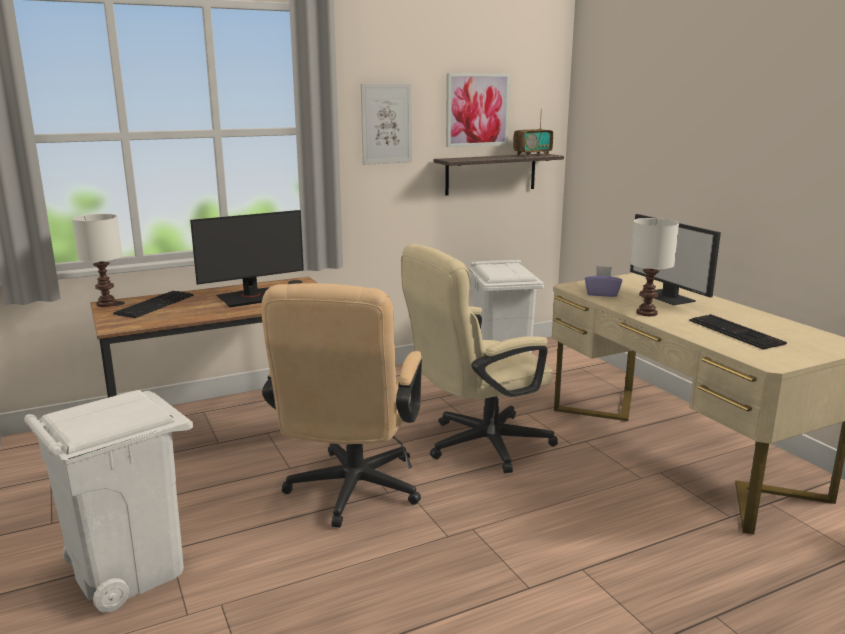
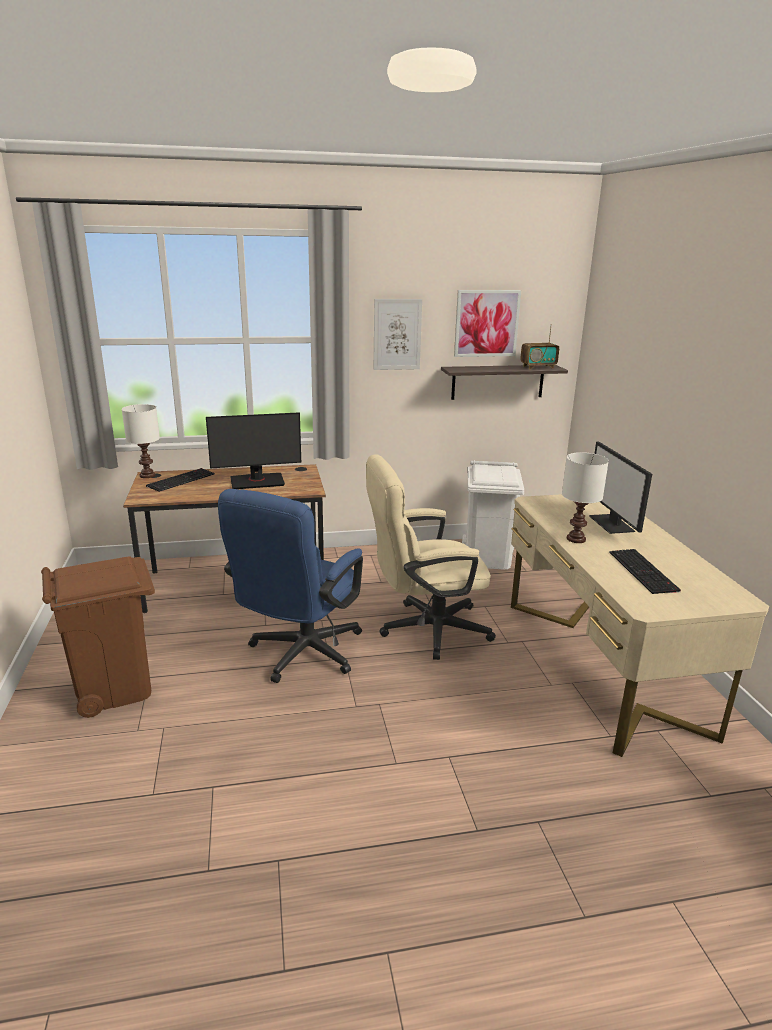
camera: 15 degrees right, 5 degrees up
white trash can [24,390,193,612] -> brown trash can [41,556,155,718]
beige office chair [261,283,422,527] -> blue office chair [218,489,363,683]
purple tissue box [585,266,622,297] -> none

